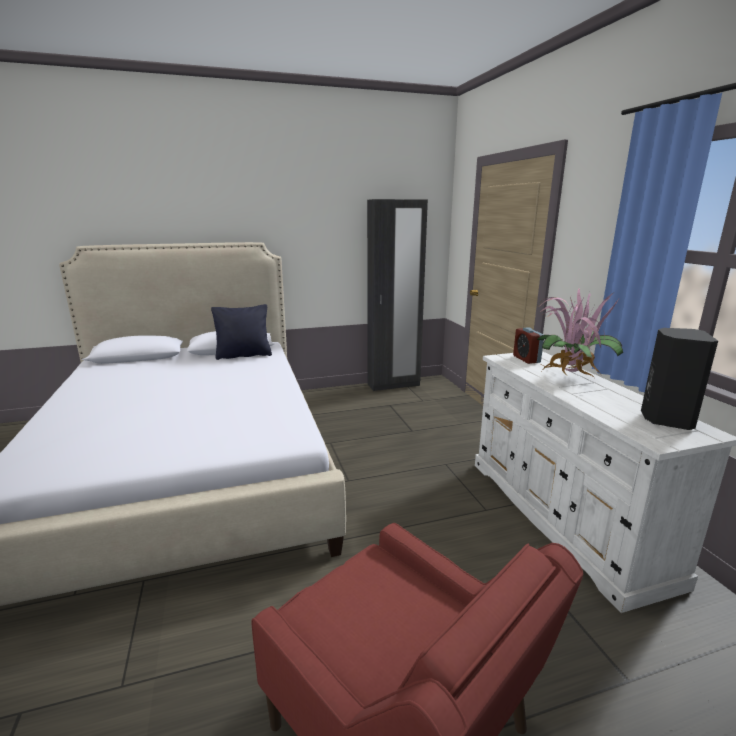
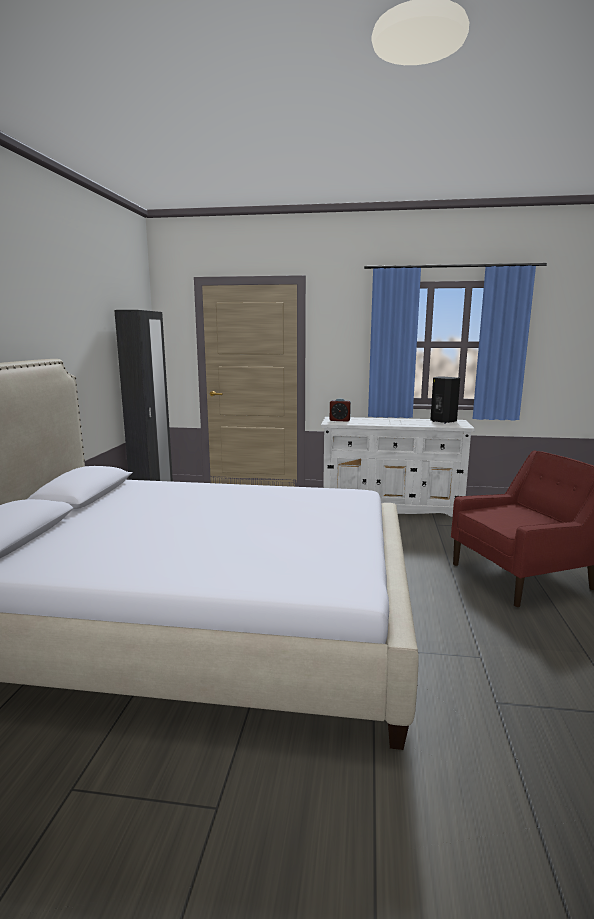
camera: 65 degrees left, 5 degrees down
black pillow [211,304,272,360] -> none
potted plant [537,288,623,378] -> none

